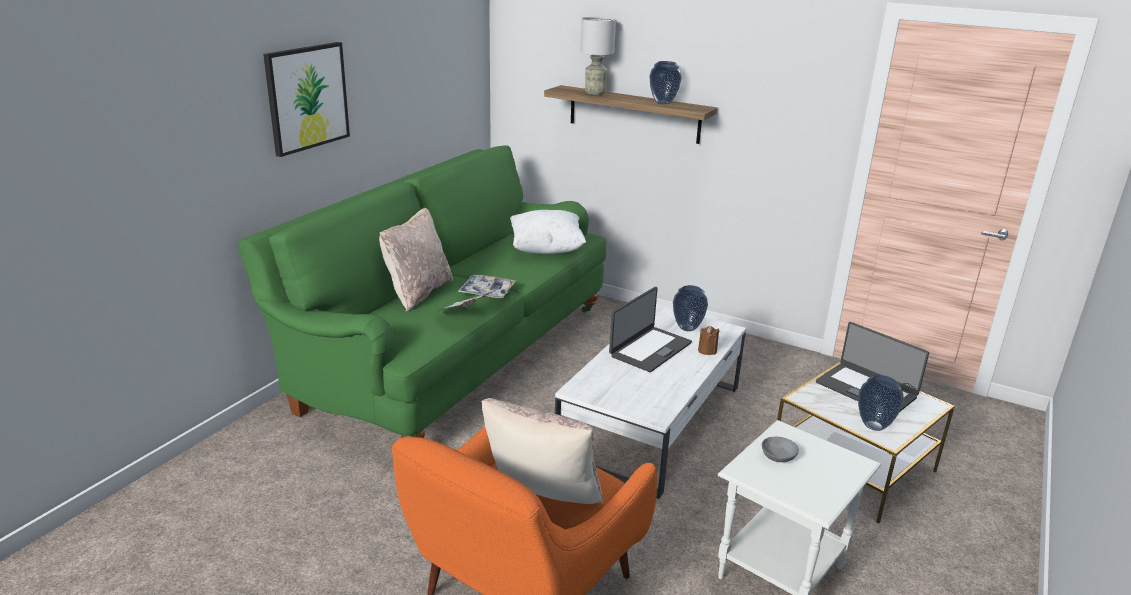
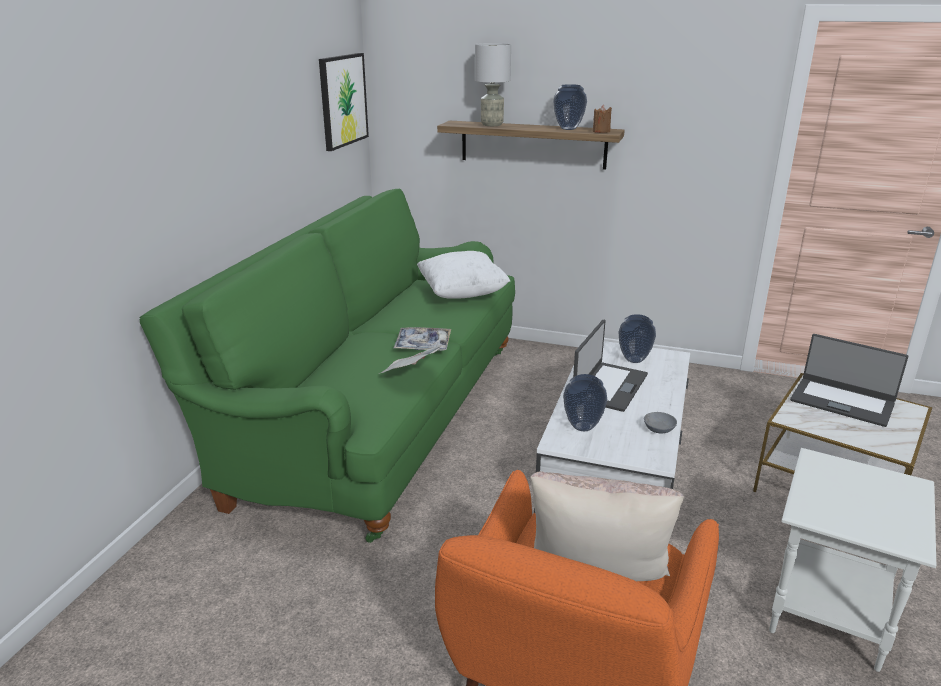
camera: 10 degrees left, 0 degrees up
picture [263,42,350,157] -> picture moved to [319,53,369,151]
beige pillow [379,208,453,312] -> none
brown candle [698,326,720,355] -> brown candle moved to [593,105,612,133]
grey bowl [762,437,799,462] -> grey bowl moved to [644,412,677,433]
vase [858,375,903,431] -> vase moved to [563,374,607,431]

